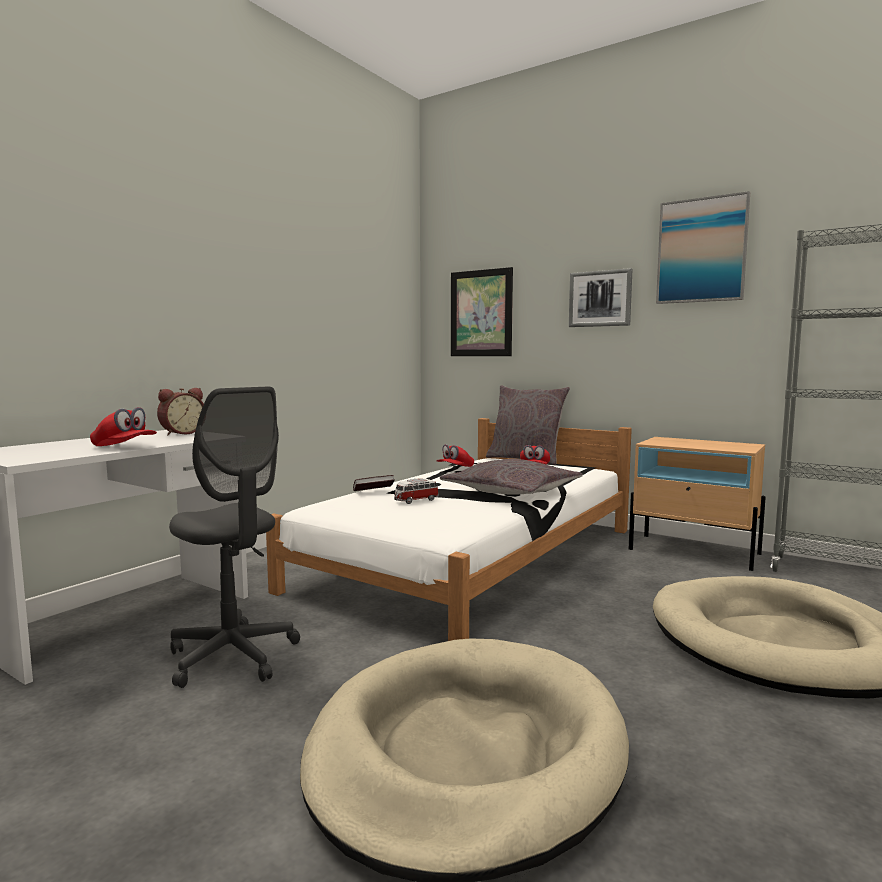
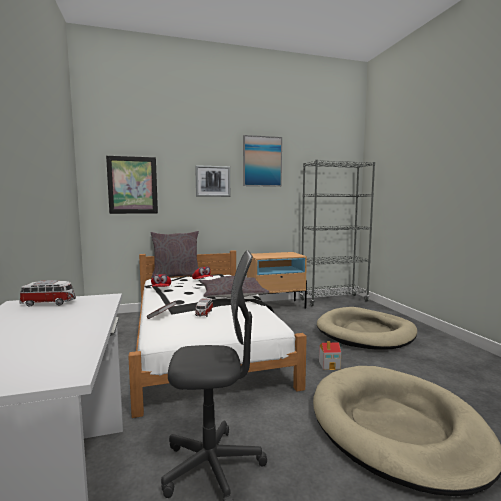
camera: 50 degrees left, 0 degrees up
red cap [90,407,157,446] -> none
alarm clock [157,388,204,435] -> toy car [19,280,76,307]
none -> toy house [319,341,341,370]

